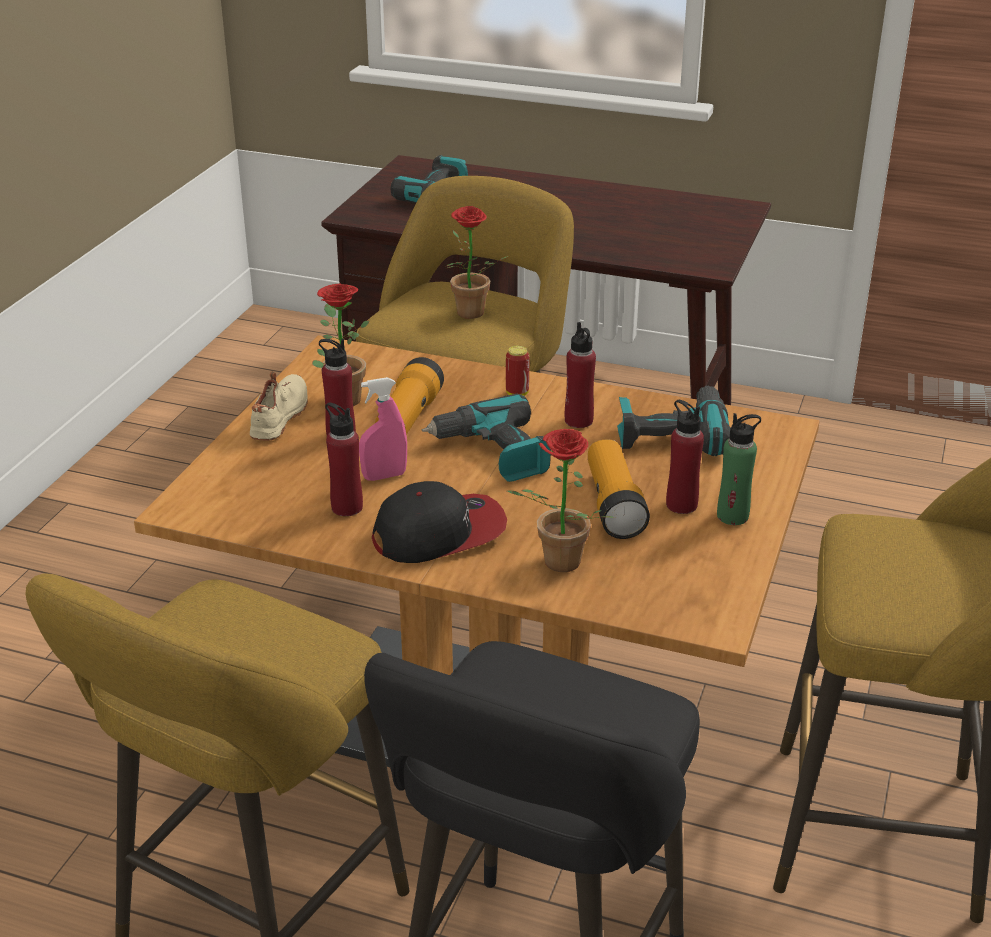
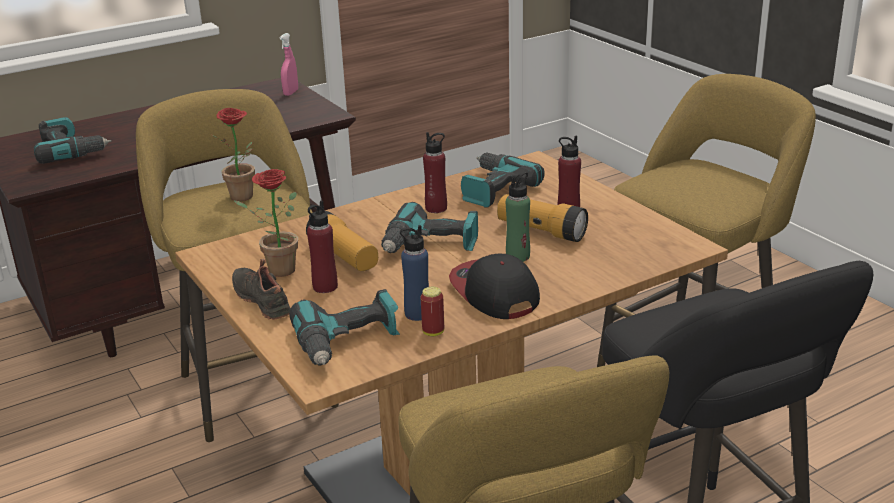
camera: 50 degrees left, 5 degrees down
beige shoe [250,371,308,441] -> black shoe [232,259,291,320]
red bottle [325,403,363,516] -> blue bottle [400,225,429,321]
pink spray bottle [359,377,407,481] -> pink spray bottle moved to [279,33,298,96]
cap [372,481,507,563] -> cap turned 45 degrees counterclockwise [449,254,540,319]
can [506,346,530,396] -> can moved to [421,287,444,336]
potted plant [507,429,615,572] -> none
green bottle [717,413,761,525] -> green bottle moved to [506,172,530,262]
none -> power drill [289,289,400,365]

